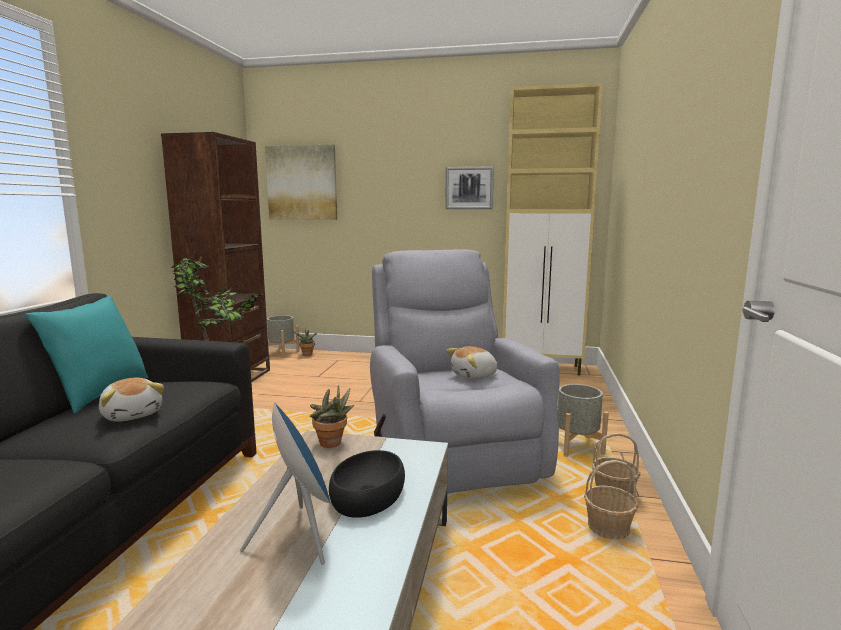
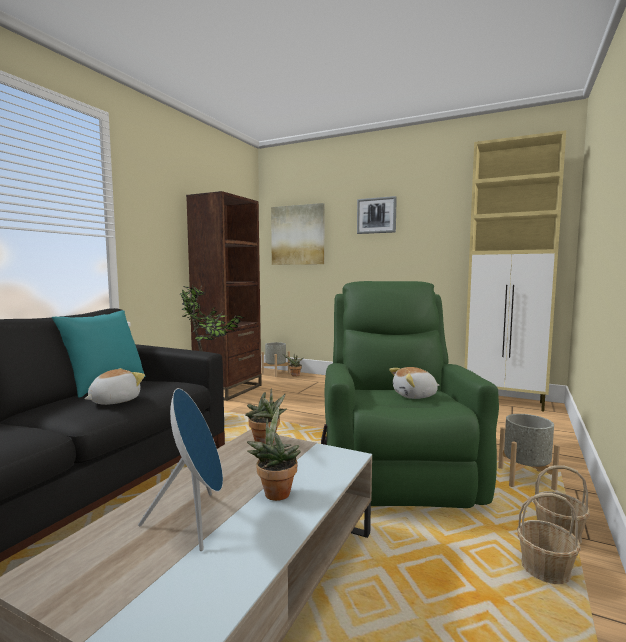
camera: 15 degrees right, 5 degrees down
plush toy [99,378,164,422] -> plush toy turned 120 degrees counterclockwise [84,368,145,405]
black bowl [329,450,405,518] -> potted plant [247,407,301,501]
grey armchair [370,249,560,494] -> green armchair [321,281,499,508]
picture [445,166,494,209] -> picture moved to [357,196,397,234]

